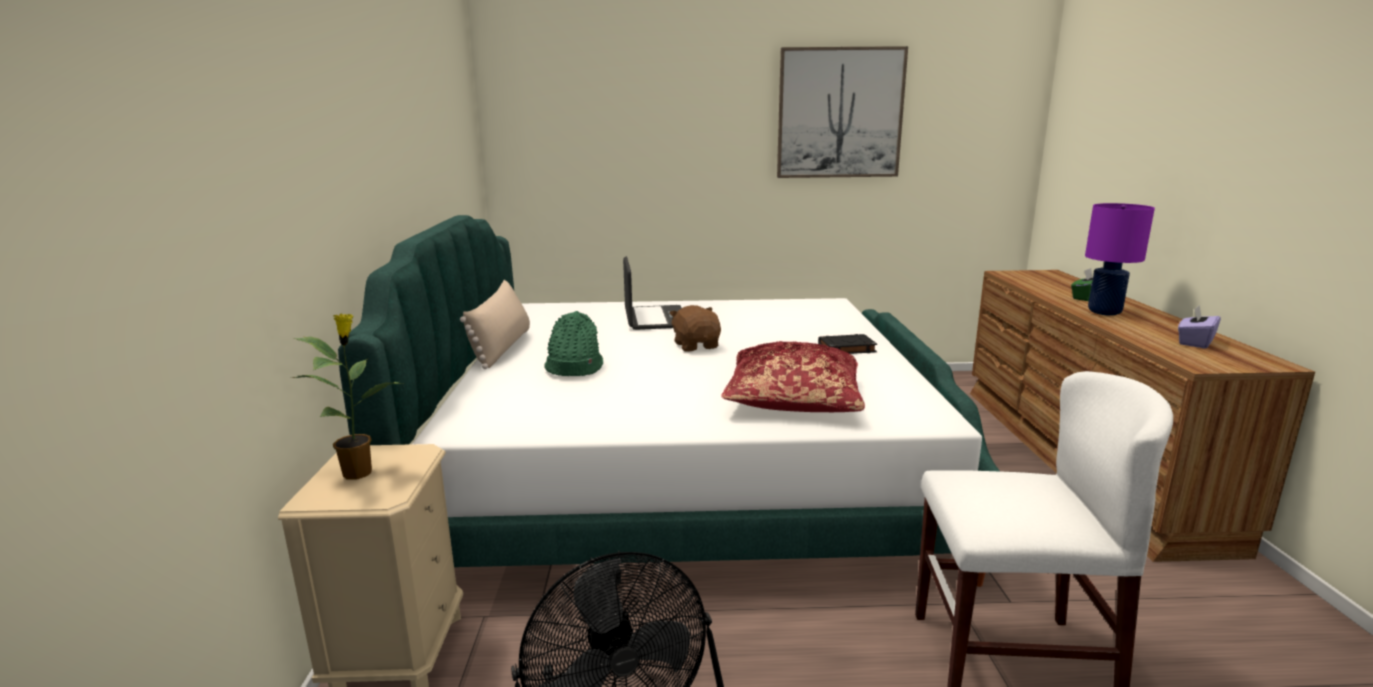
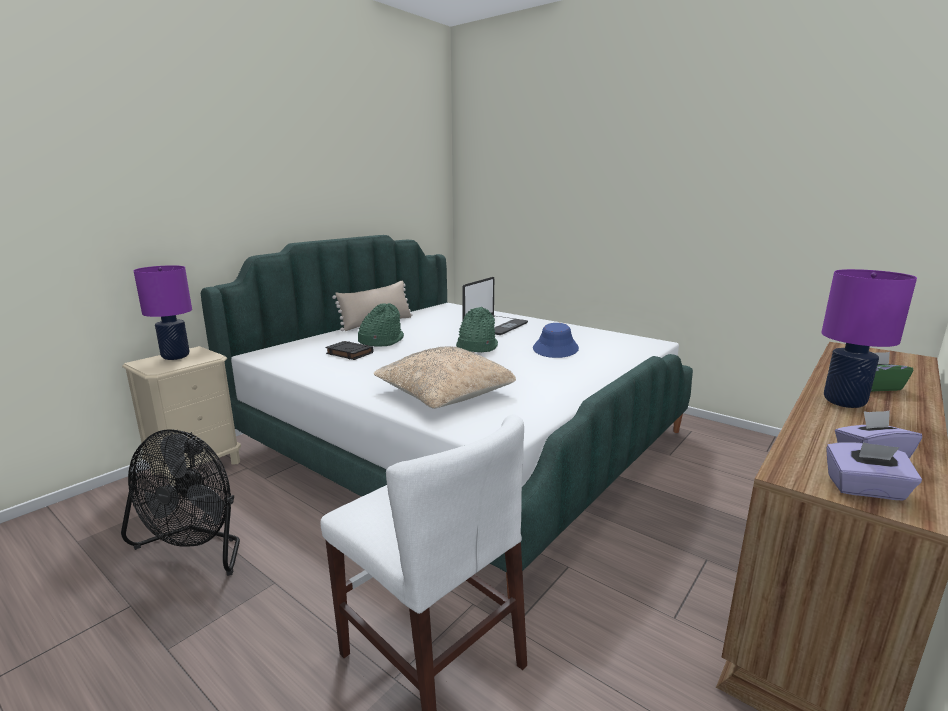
camera: 40 degrees right, 0 degrees up
potted plant [292,314,404,480] -> purple table lamp [133,265,192,360]
brown plush toy [669,305,721,352] -> green hat [456,307,498,352]
red pillow [721,341,865,412] -> beige pillow [373,346,516,409]
picture [777,46,908,178] -> none
black book [818,334,877,354] -> black book moved to [325,341,374,360]
none -> blue hat [533,323,579,358]
none -> purple tissue box [826,442,922,501]

